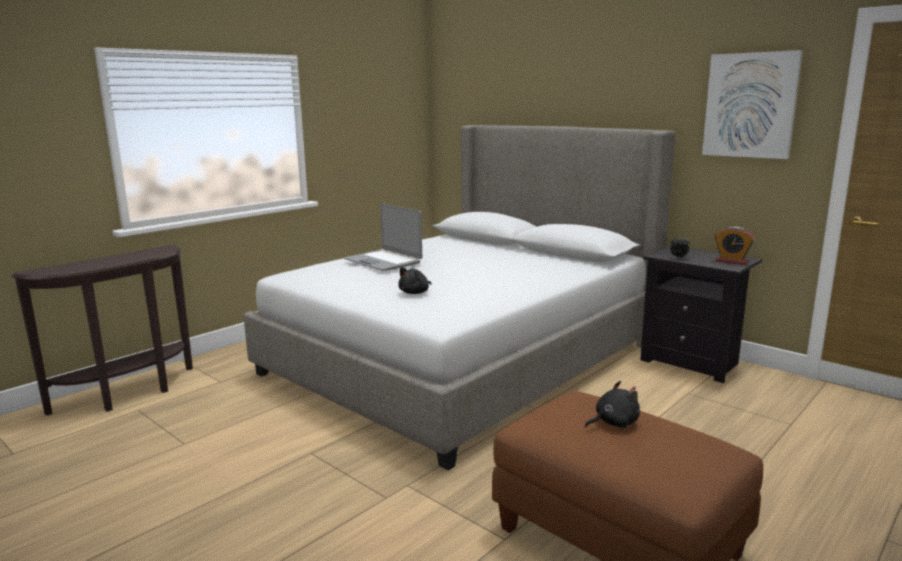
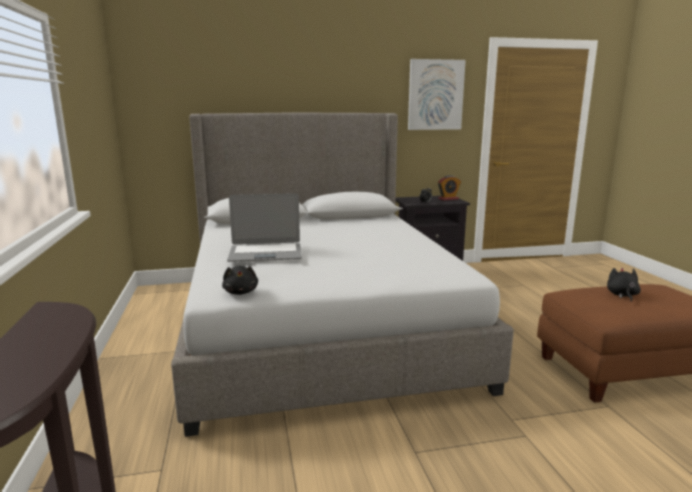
camera: 55 degrees left, 0 degrees up
black plush toy [398,267,431,294] -> black plush toy moved to [222,266,258,295]

